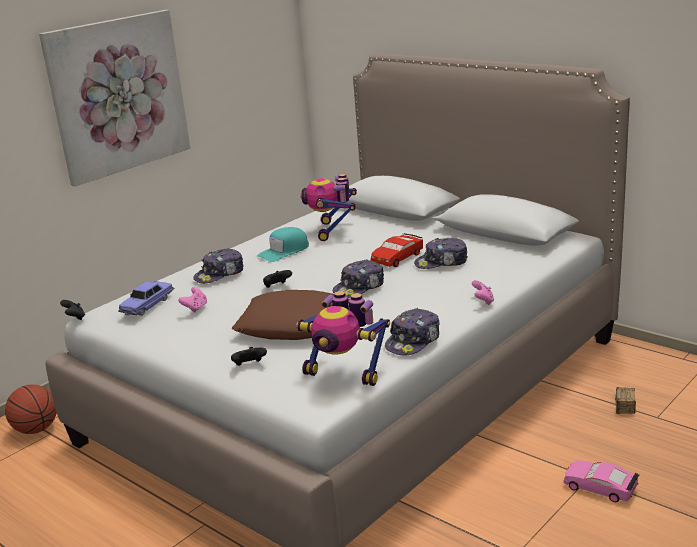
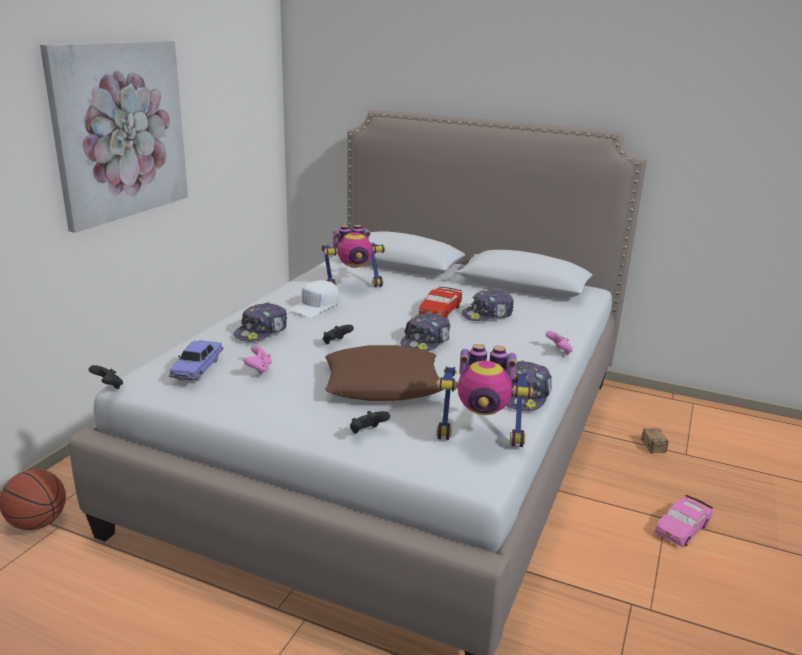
camera: 20 degrees left, 0 degrees up
turquoise cap [257,227,309,262] -> white cap [289,280,340,317]
toy robot [300,174,357,241] -> toy robot turned 90 degrees counterclockwise [321,225,386,287]
pink toy car [563,460,639,502] -> pink toy car turned 60 degrees counterclockwise [654,495,713,546]

